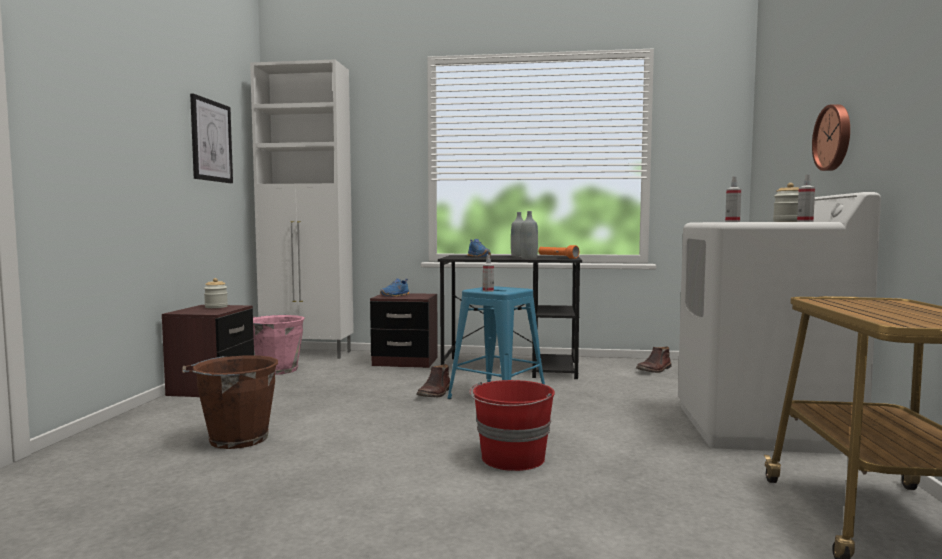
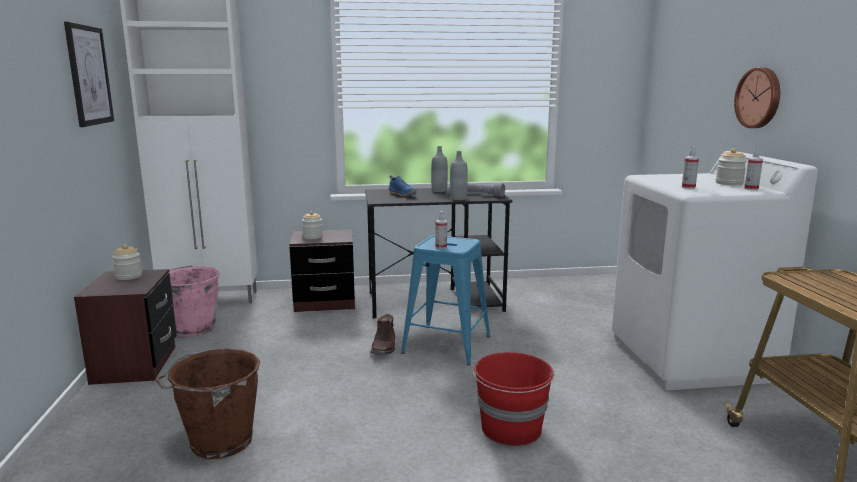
camera: 15 degrees left, 10 degrees up
blue shoe [380,278,409,297] -> jar [302,211,323,239]
orange flashlight [538,245,579,259] -> grey flashlight [467,183,505,197]
brown boot [636,346,672,373] -> none

